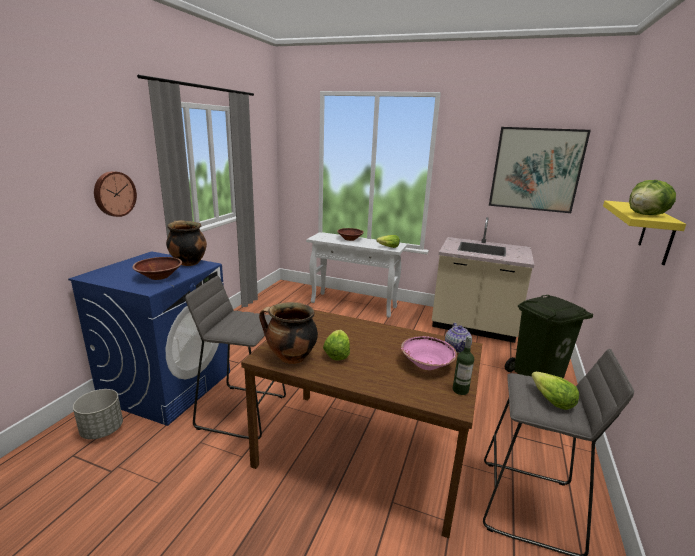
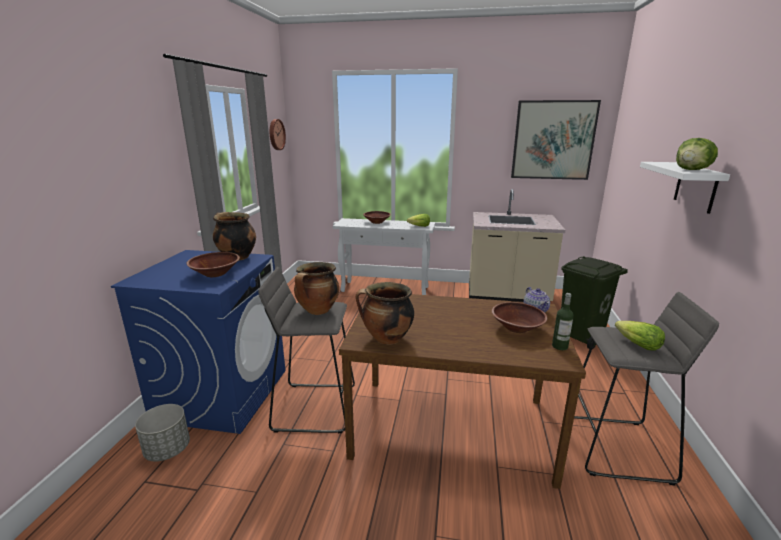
camera: 10 degrees left, 0 degrees up
wall clock [94,171,137,217] -> wall clock moved to [270,119,286,150]
lettuce [323,330,350,361] -> none
pink bowl [401,336,457,370] -> brown bowl [492,302,547,333]
yellow shelf [603,200,686,265] -> white shelf [640,162,730,214]
none -> cooking pot [294,262,339,315]

